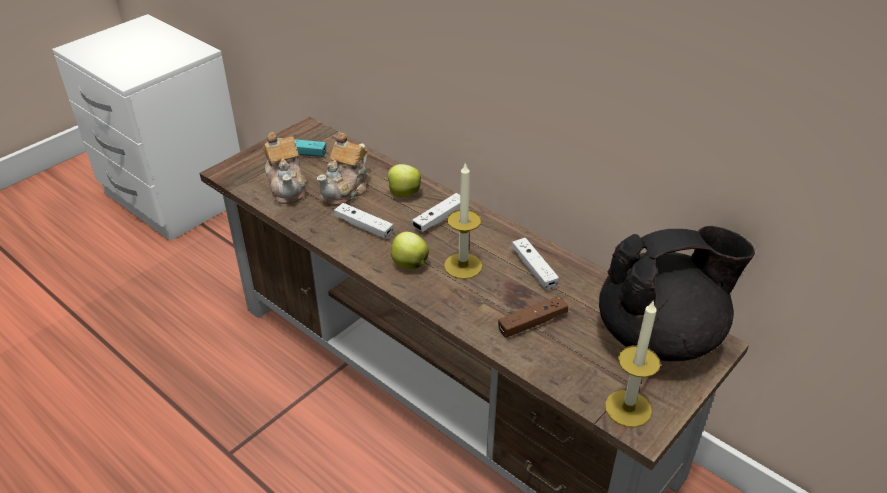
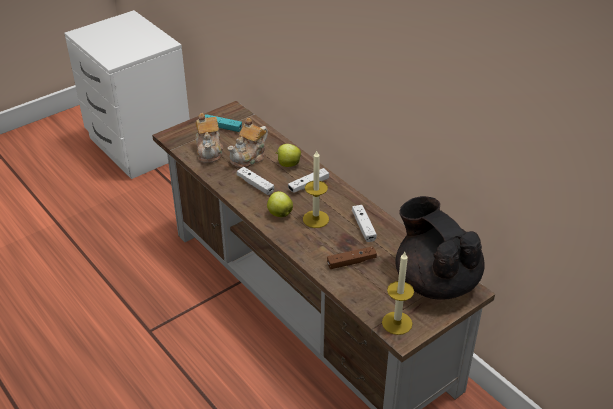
camera: 10 degrees right, 0 degrees up
black teapot [599,226,755,361] -> black teapot turned 120 degrees counterclockwise [395,196,485,300]

